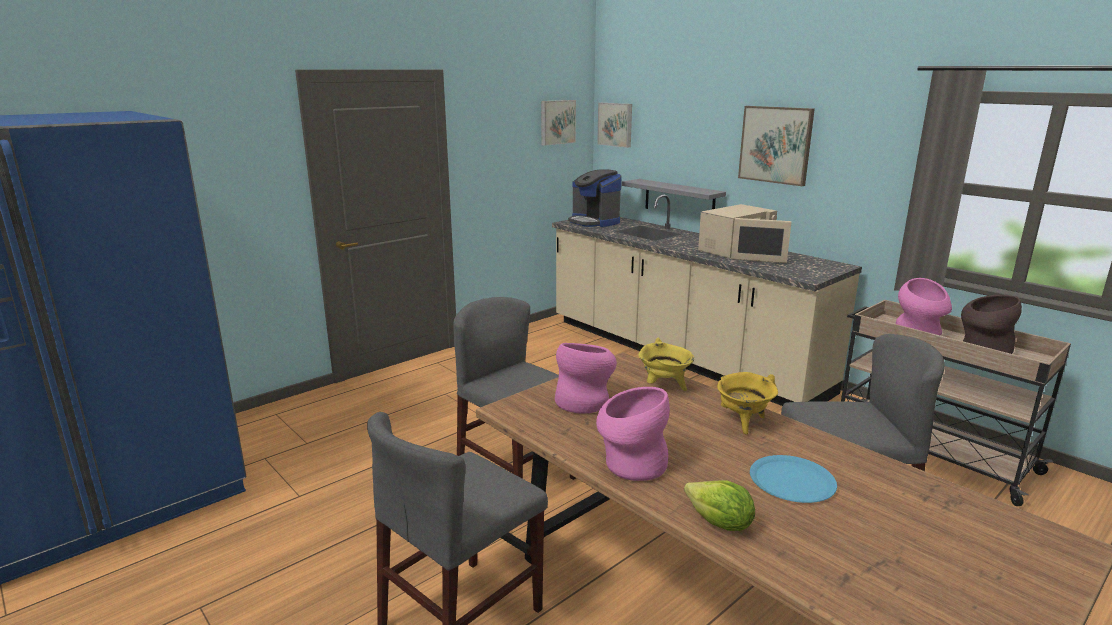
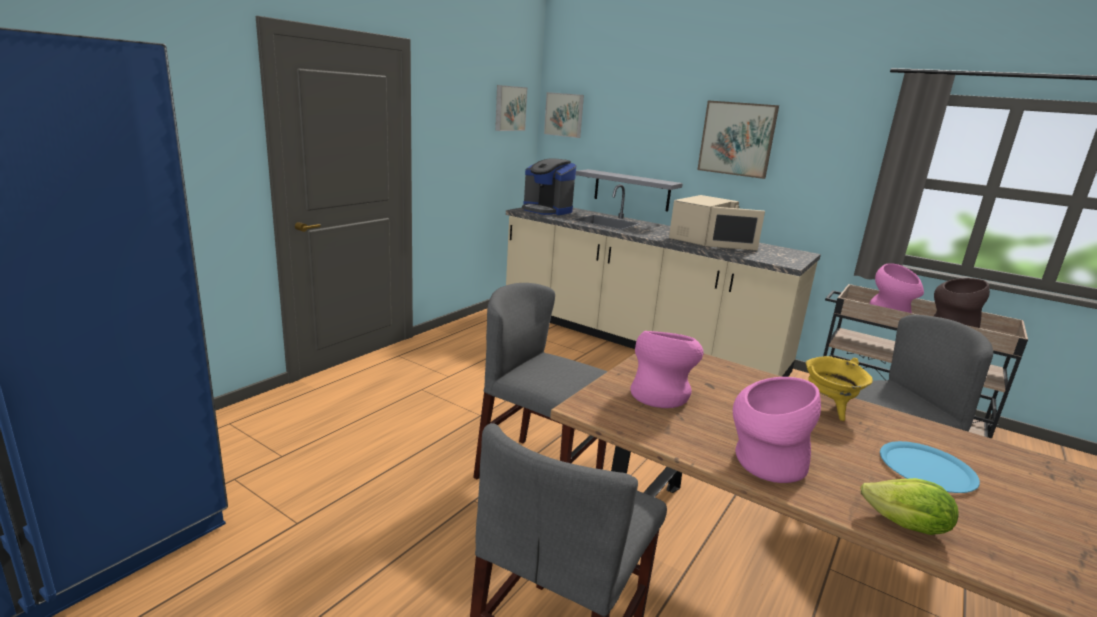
camera: 15 degrees left, 0 degrees up
yellow cooking pot [638,338,694,391] -> none

